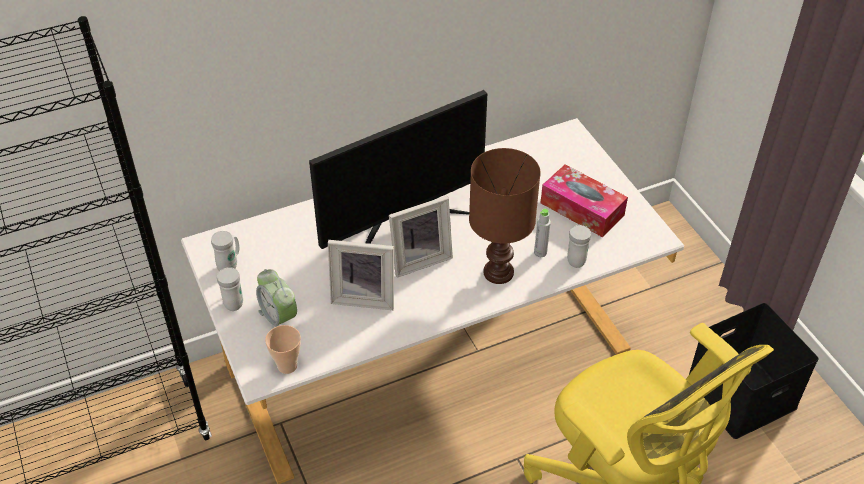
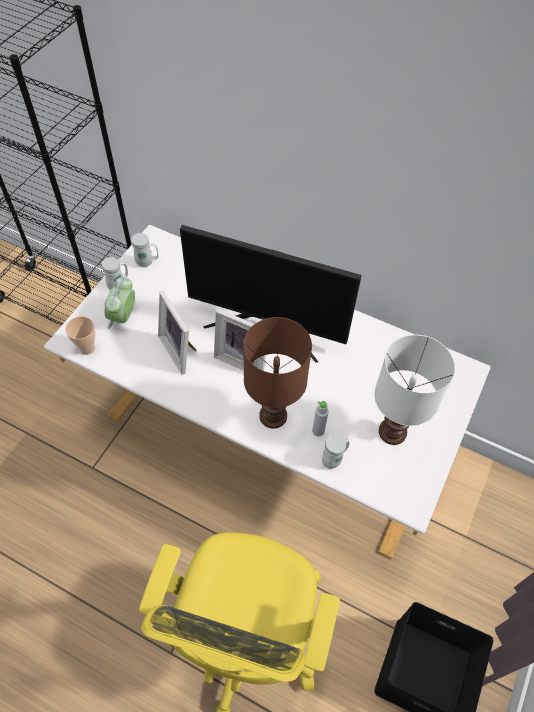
camera: 50 degrees right, 10 degrees up
tissue box [541,164,628,237] -> white table lamp [374,335,455,445]

